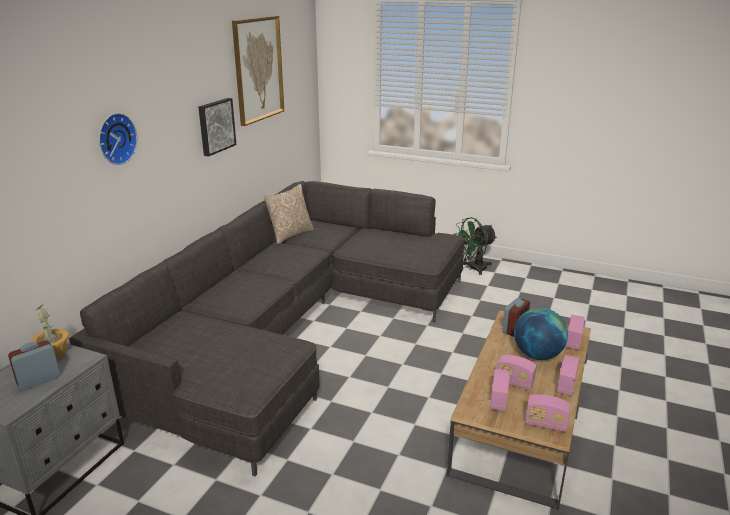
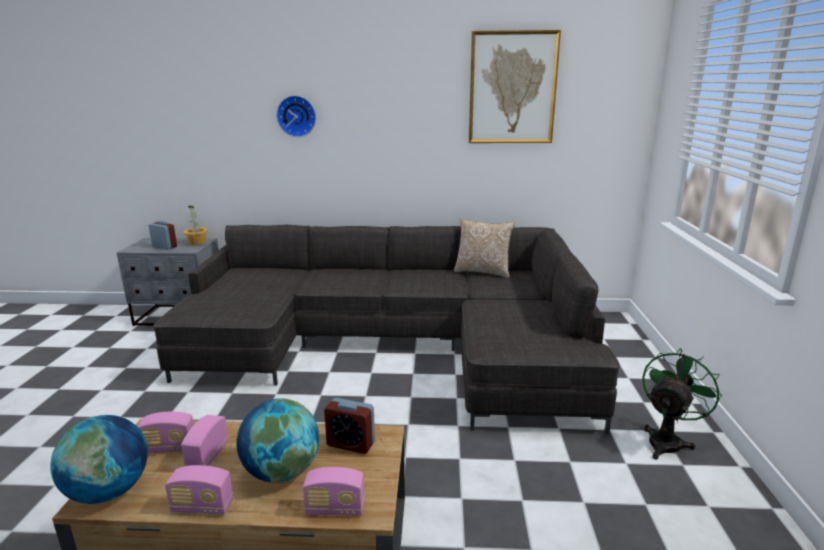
camera: 70 degrees right, 5 degrees down
picture [198,98,236,156] -> none
green fan [454,217,497,275] -> green fan turned 90 degrees clockwise [642,348,722,460]
radio [525,394,570,432] -> globe [50,415,148,504]

